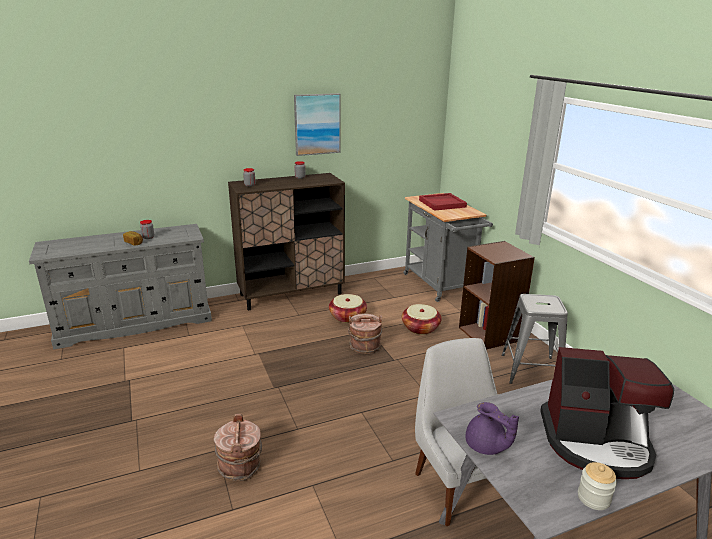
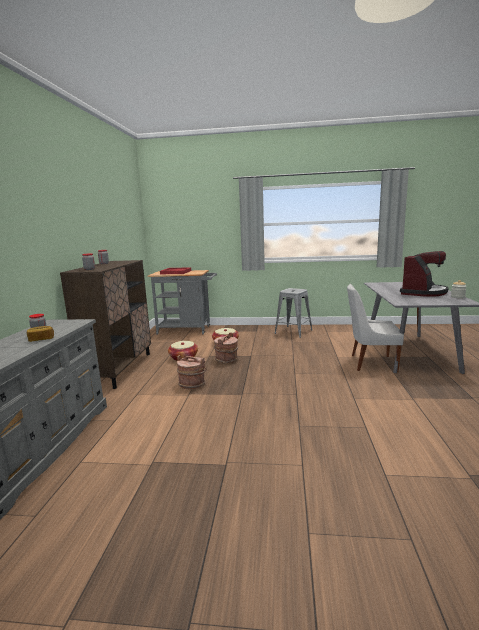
camera: 60 degrees left, 10 degrees down
brown bucket [214,414,262,481] -> brown bucket moved to [177,355,207,389]
picture [294,93,341,156] -> none
brown bookcase [459,241,535,350] -> none
purple teapot [465,402,519,455] -> none

